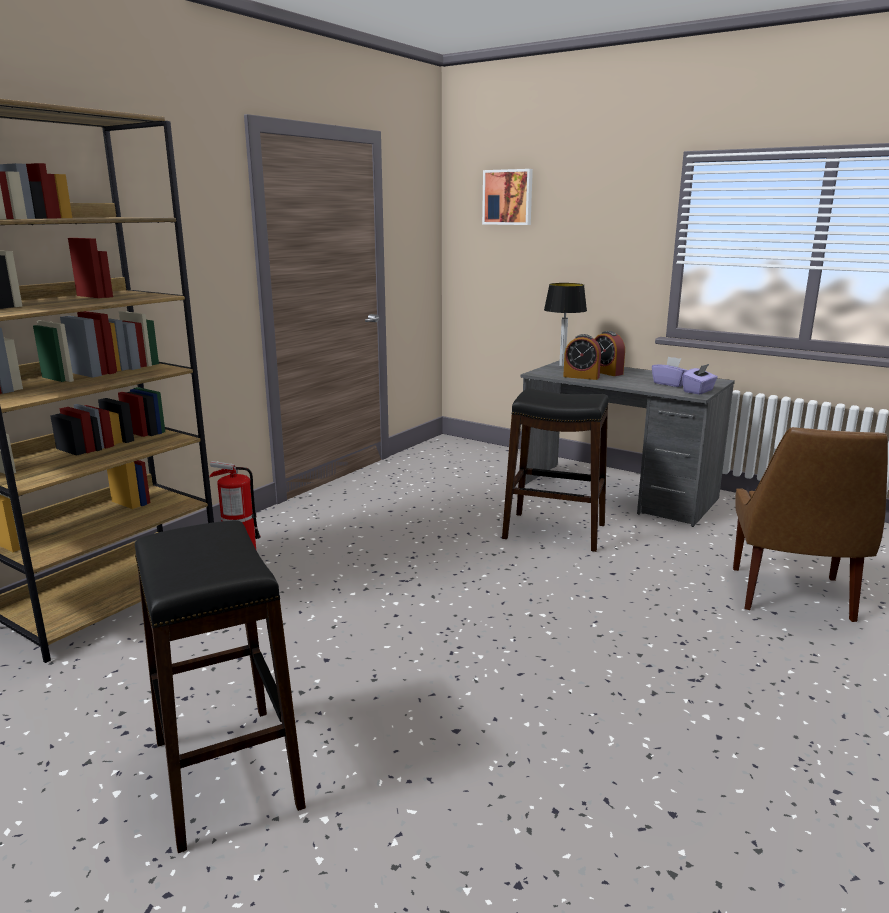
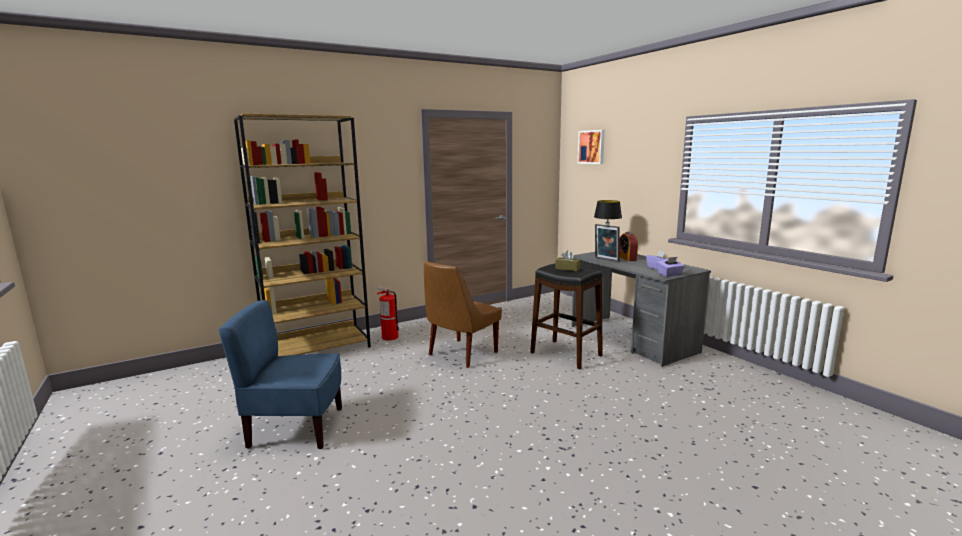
camera: 25 degrees right, 5 degrees down
black stool [135,520,306,853] -> blue chair [219,300,342,449]
alarm clock [563,334,601,380] -> picture frame [595,224,619,262]
brown chair [733,427,888,622] -> brown chair moved to [424,261,502,368]
none -> brown tissue box [555,251,580,271]

